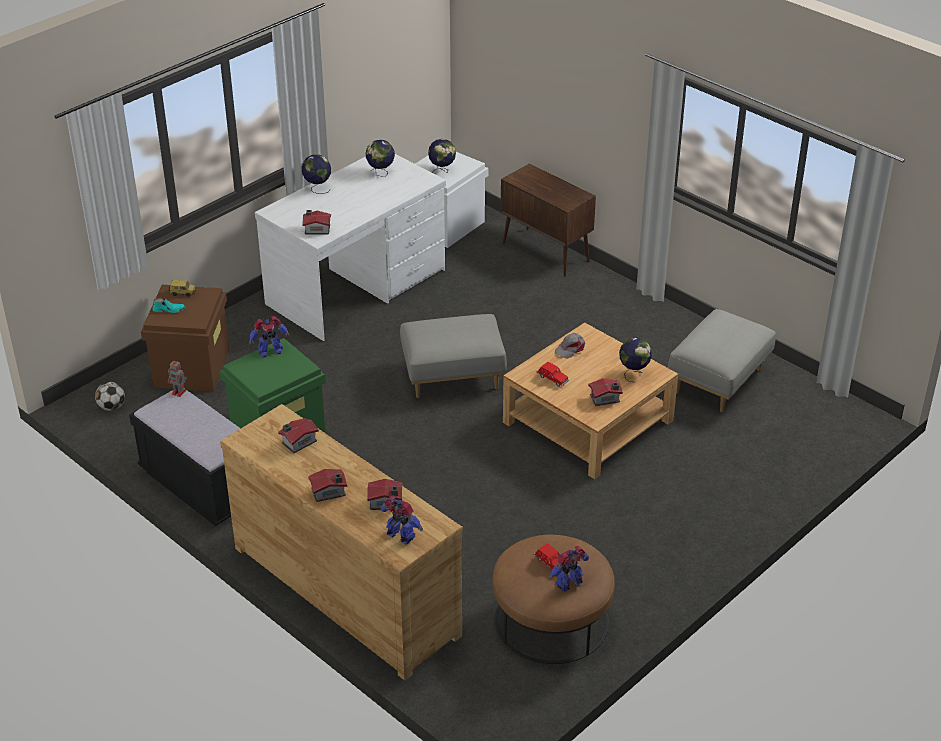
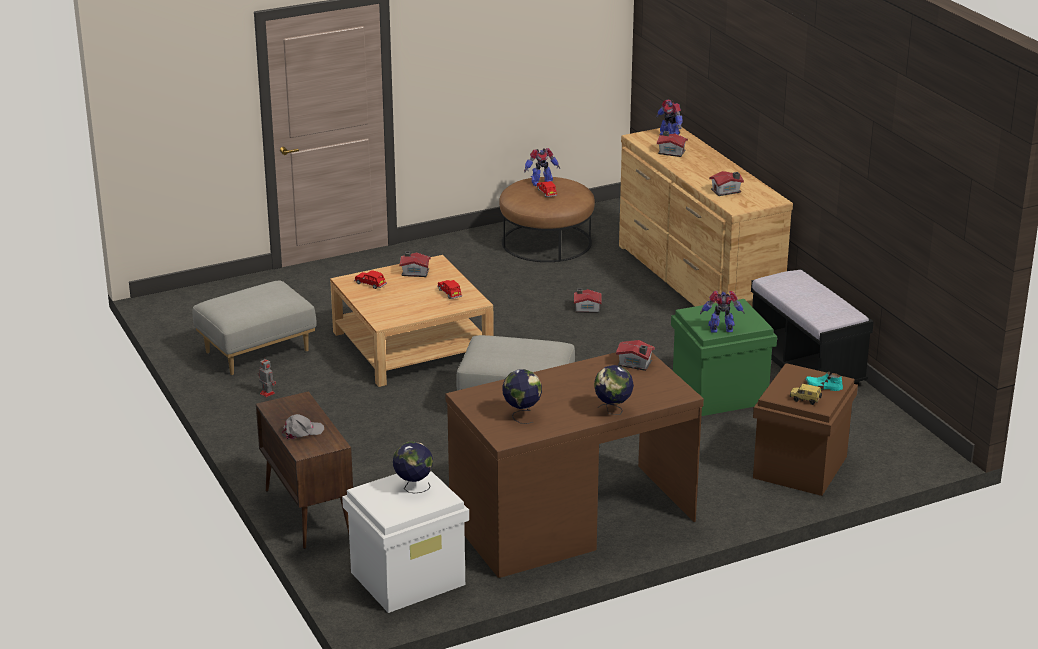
camera: 160 degrees left, 10 degrees down
football [95,382,125,411] -> none
toy robot [168,359,187,397] -> toy robot moved to [258,356,276,397]
white desk [255,154,446,341] -> brown desk [446,352,704,578]
toy house [308,469,347,502] -> toy house moved to [574,288,602,313]
grey cap [555,333,585,359] -> grey cap moved to [282,414,324,440]
globe [619,338,652,382] -> red toy car [354,270,387,289]

